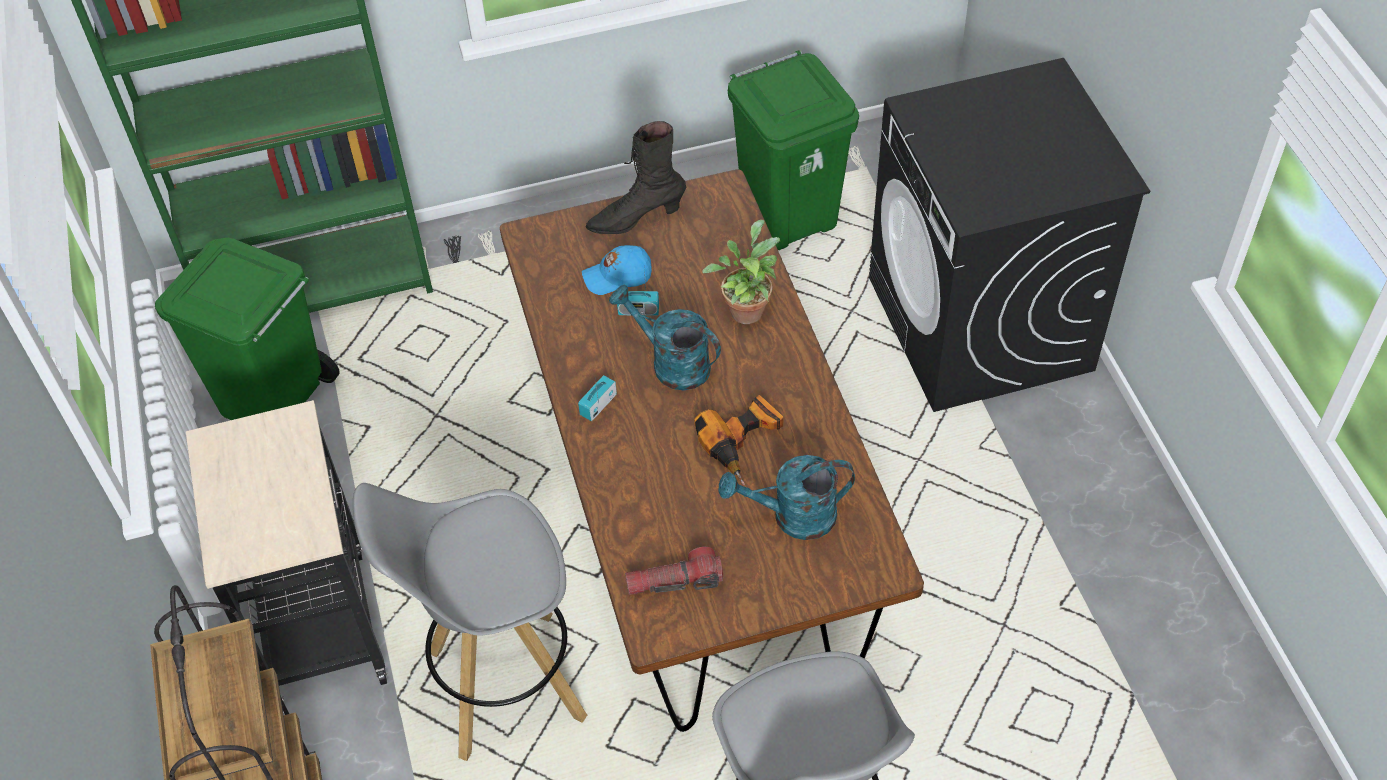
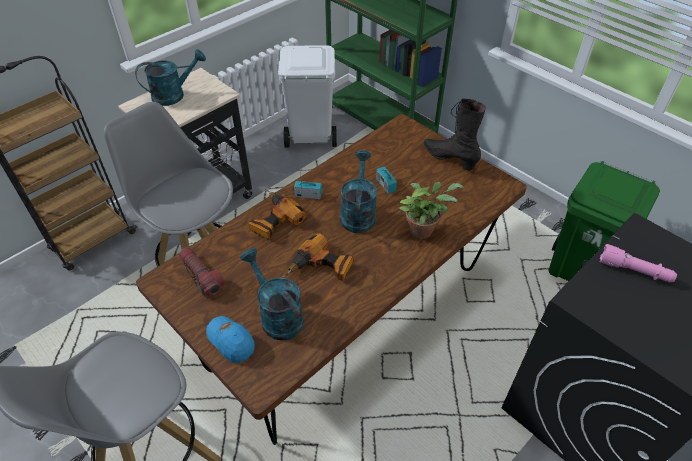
camera: 60 degrees right, 5 degrees down
green trash can [155,238,340,420] -> white trash can [278,45,337,148]
blue cap [582,245,652,295] -> blue cap moved to [206,316,254,363]
none -> turquoise watering can [135,49,206,106]
none -> power drill [249,188,306,239]
none -> pink flashlight [599,244,677,282]

